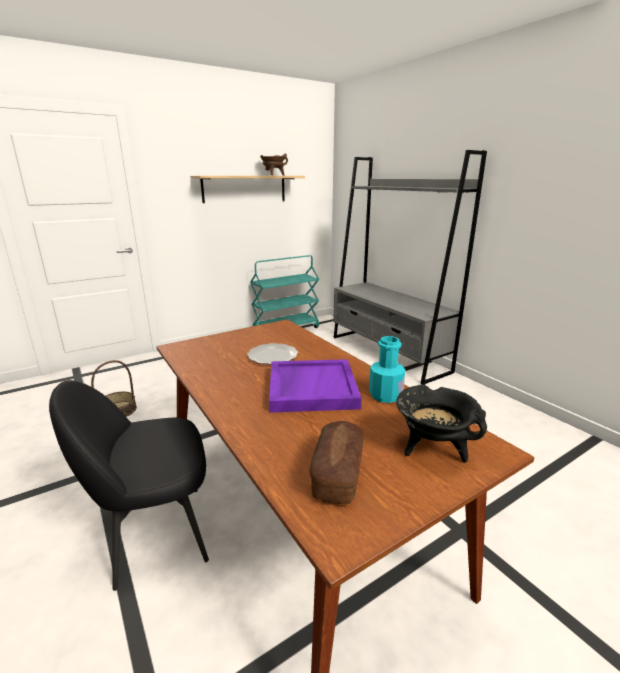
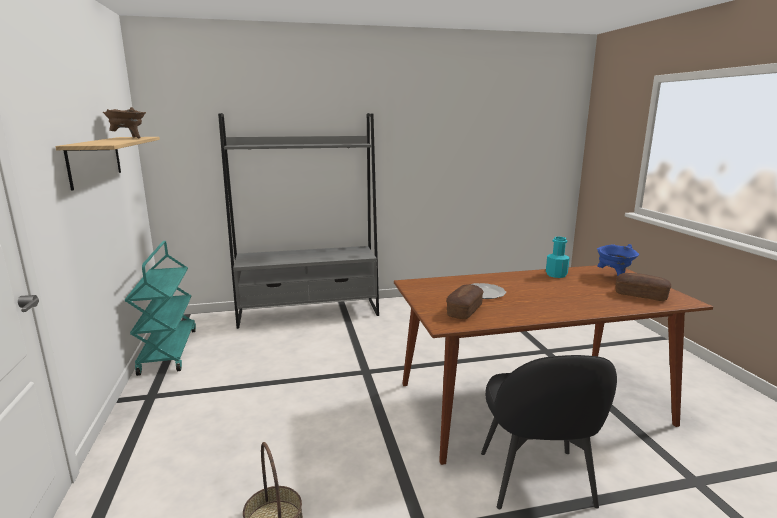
camera: 70 degrees left, 5 degrees down
purple tray [269,359,362,413] -> none
black cooking pot [396,384,487,463] -> blue cooking pot [597,244,639,276]
none -> bread [446,284,483,319]

